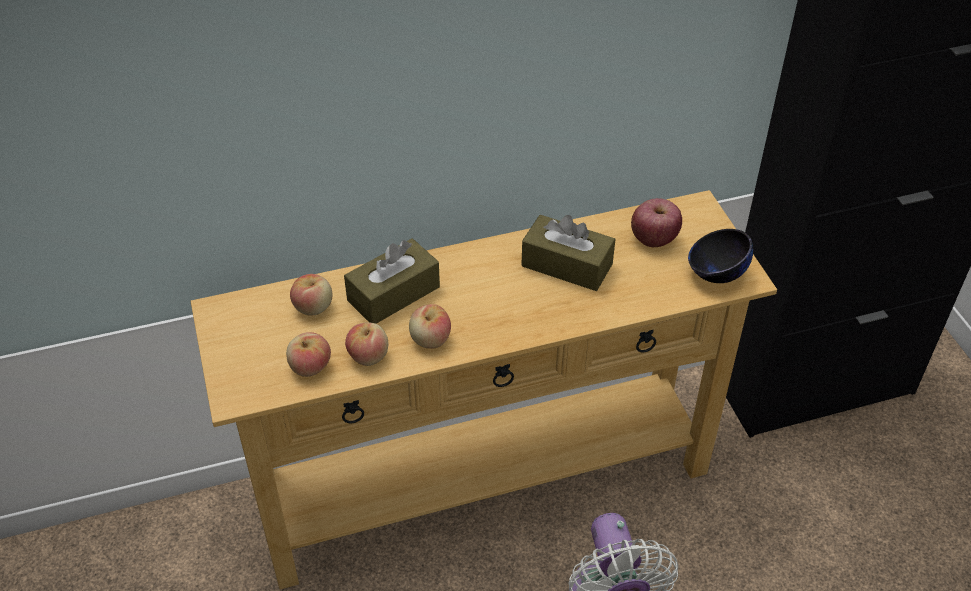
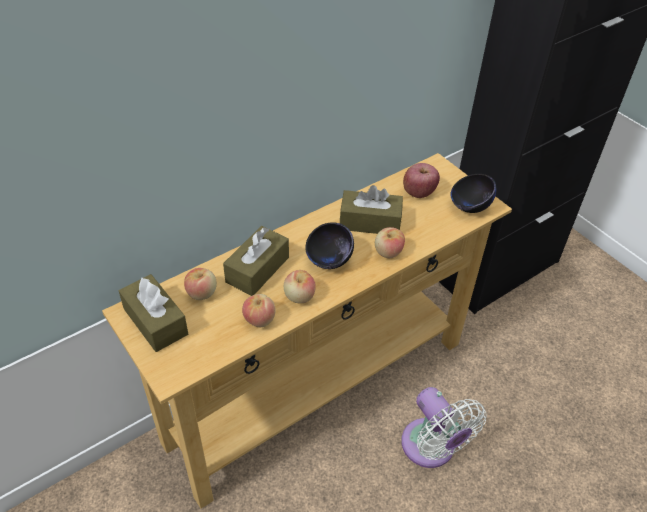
camera: 20 degrees left, 0 degrees up
apple [286,332,331,377] -> apple moved to [375,227,405,258]
none -> brown tissue box [119,274,188,352]
none -> black bowl [305,222,354,269]

